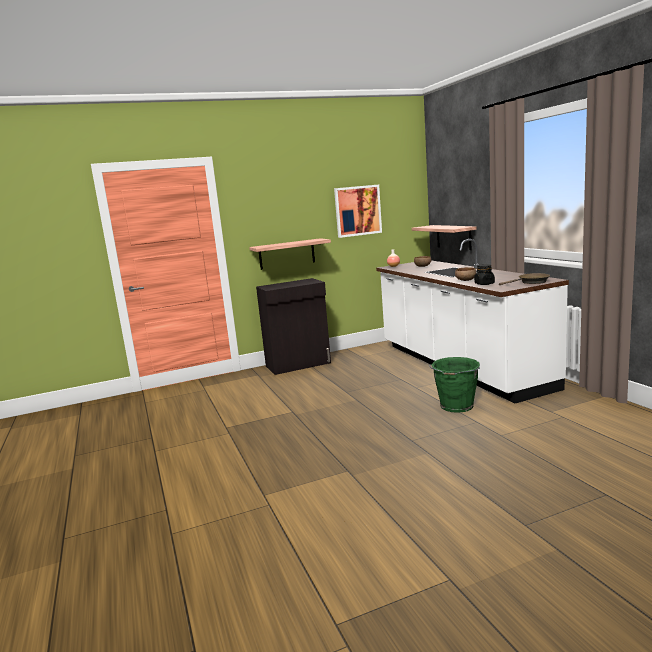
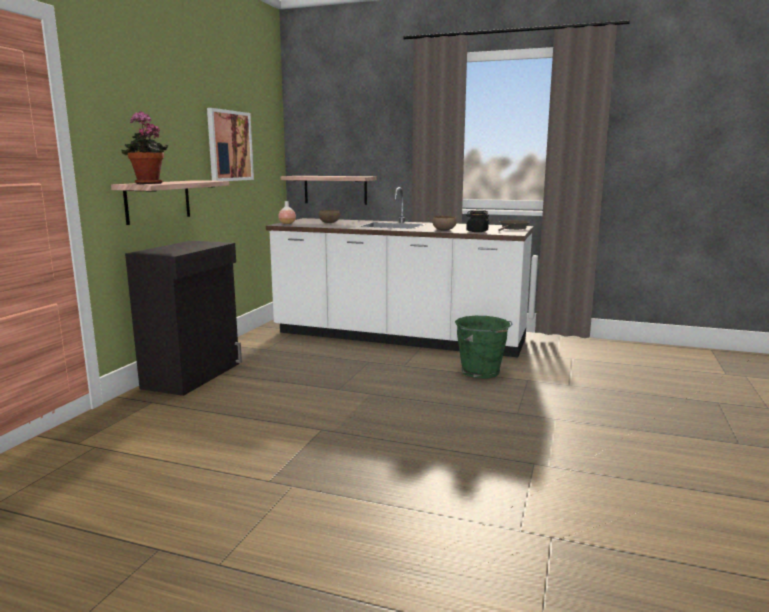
camera: 50 degrees left, 0 degrees up
none -> potted plant [122,112,168,184]

